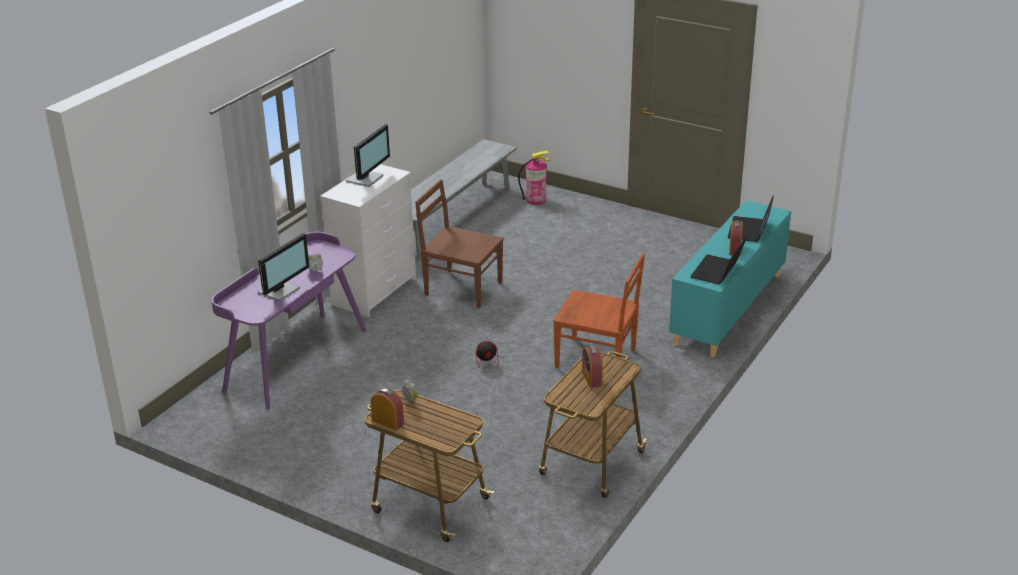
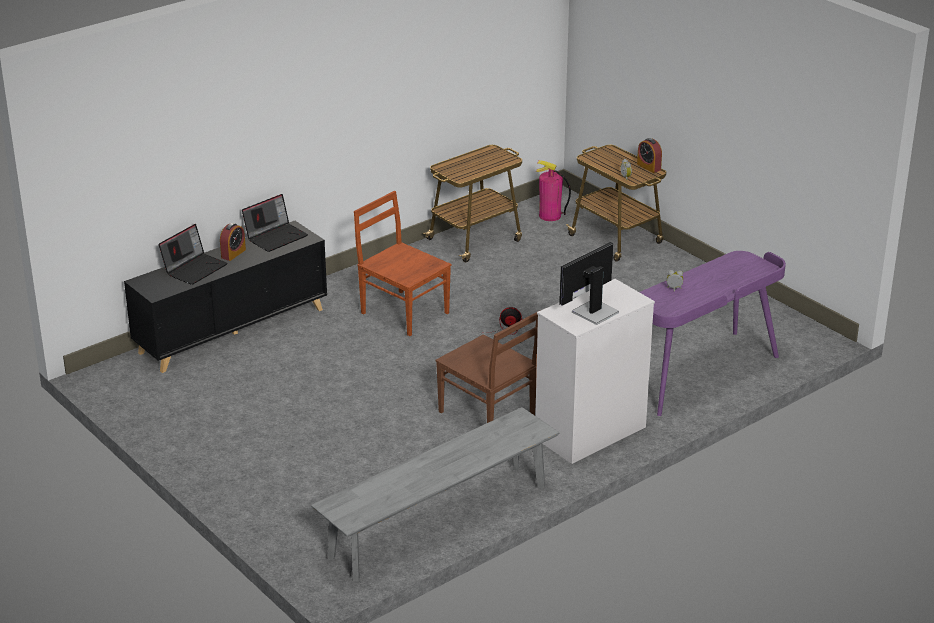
camera: 160 degrees left, 0 degrees up
monitor [257,233,309,301] -> none
fire extinguisher [518,151,550,205] -> fire extinguisher moved to [536,160,571,221]
alarm clock [582,345,603,388] -> none
turquoise cabinet [669,200,791,357] -> black cabinet [124,221,327,373]

